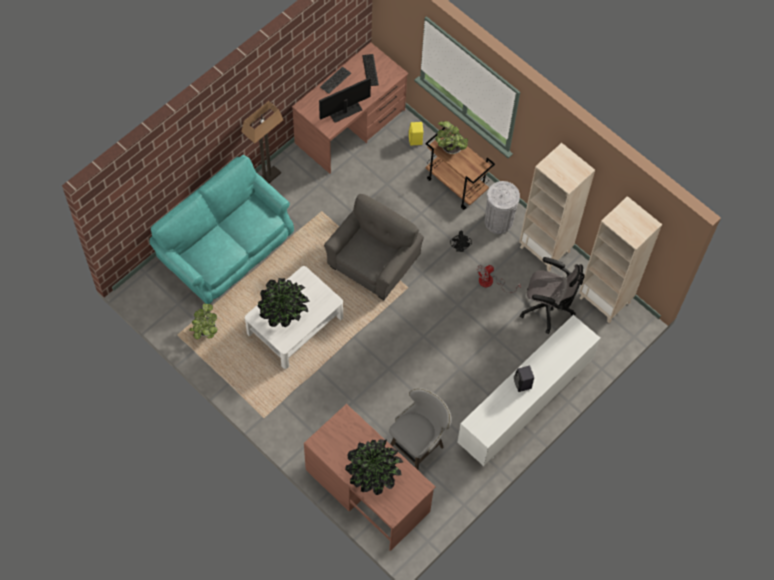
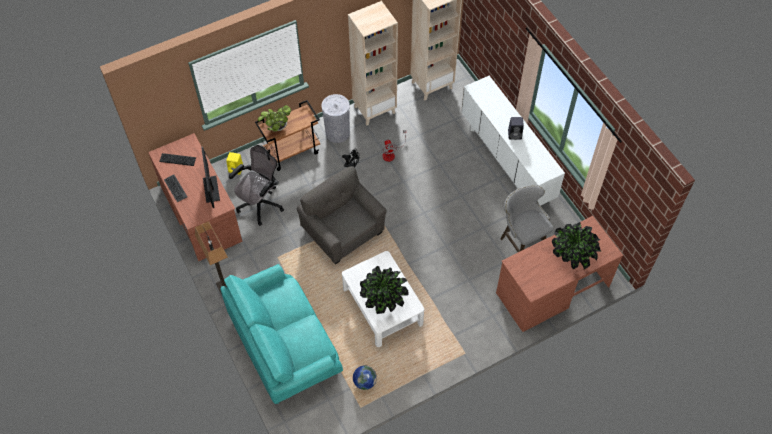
camera: 70 degrees left, 5 degrees down
potted plant [189,304,218,340] -> globe [353,365,377,390]
office chair [520,257,585,334] -> office chair moved to [229,145,284,226]

